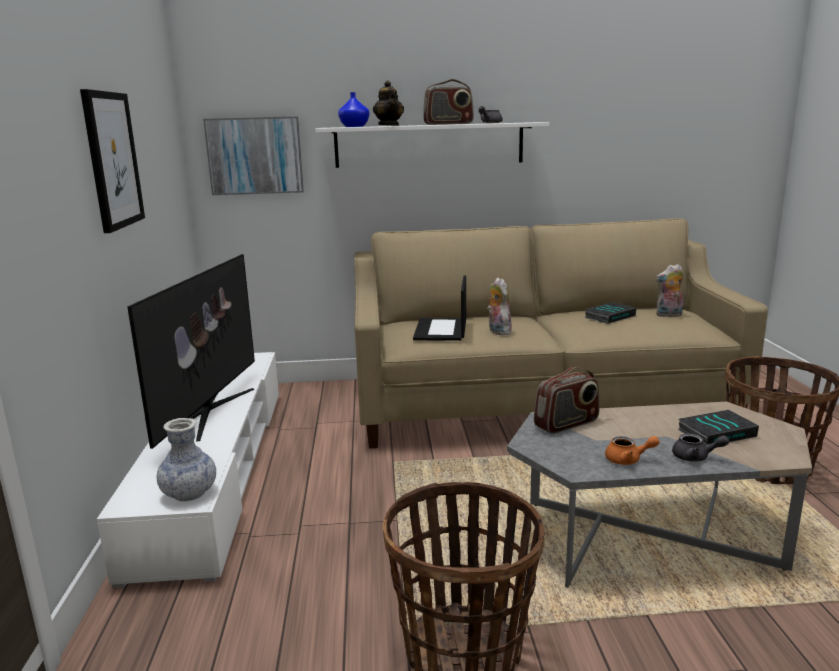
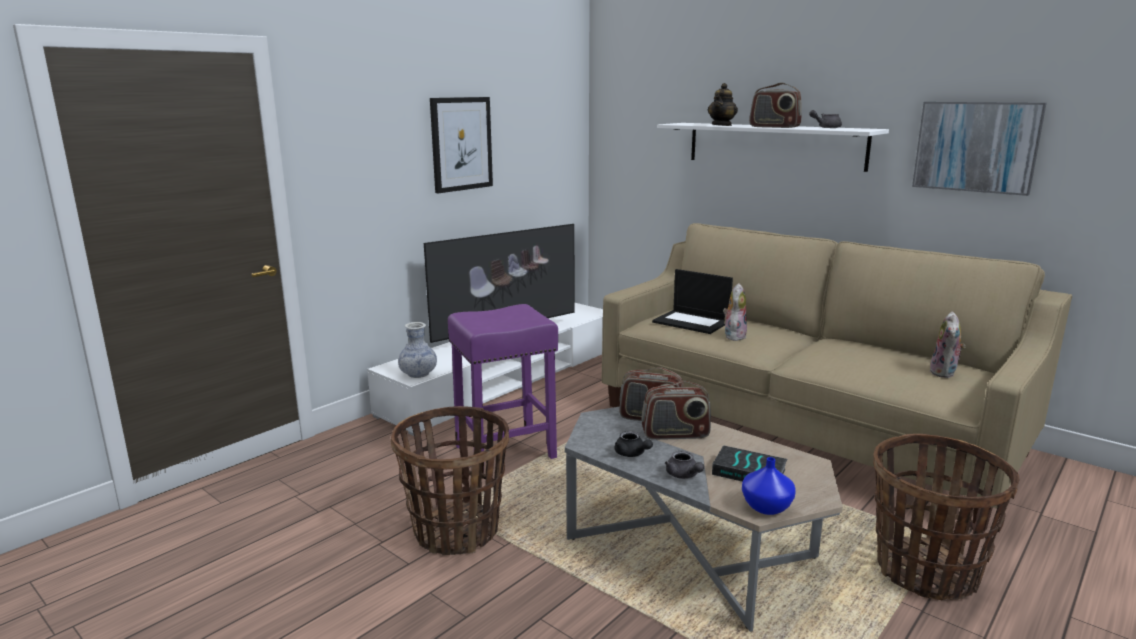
camera: 45 degrees right, 0 degrees up
picture [203,117,304,195] -> picture moved to [912,102,1047,196]
blue vase [338,92,370,127] -> blue vase moved to [742,457,796,515]
laptop [413,275,466,341] -> laptop turned 105 degrees counterclockwise [652,269,733,334]
book [585,302,636,324] -> none
orange teapot [605,436,660,465] -> black teapot [615,431,653,457]
plush toy [656,264,684,317] -> plush toy turned 105 degrees counterclockwise [929,312,965,378]
none -> purple stool [448,304,558,474]
none -> radio [641,381,711,440]

